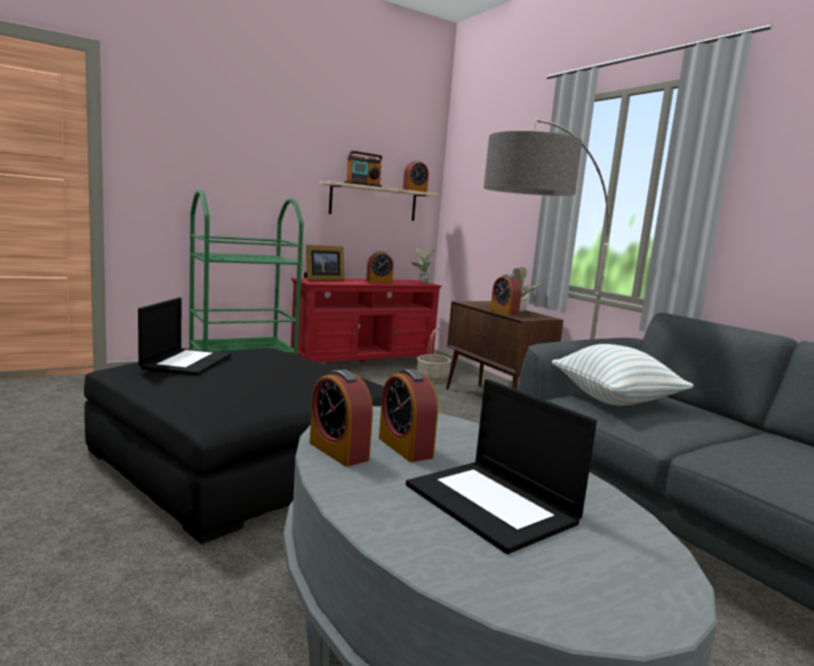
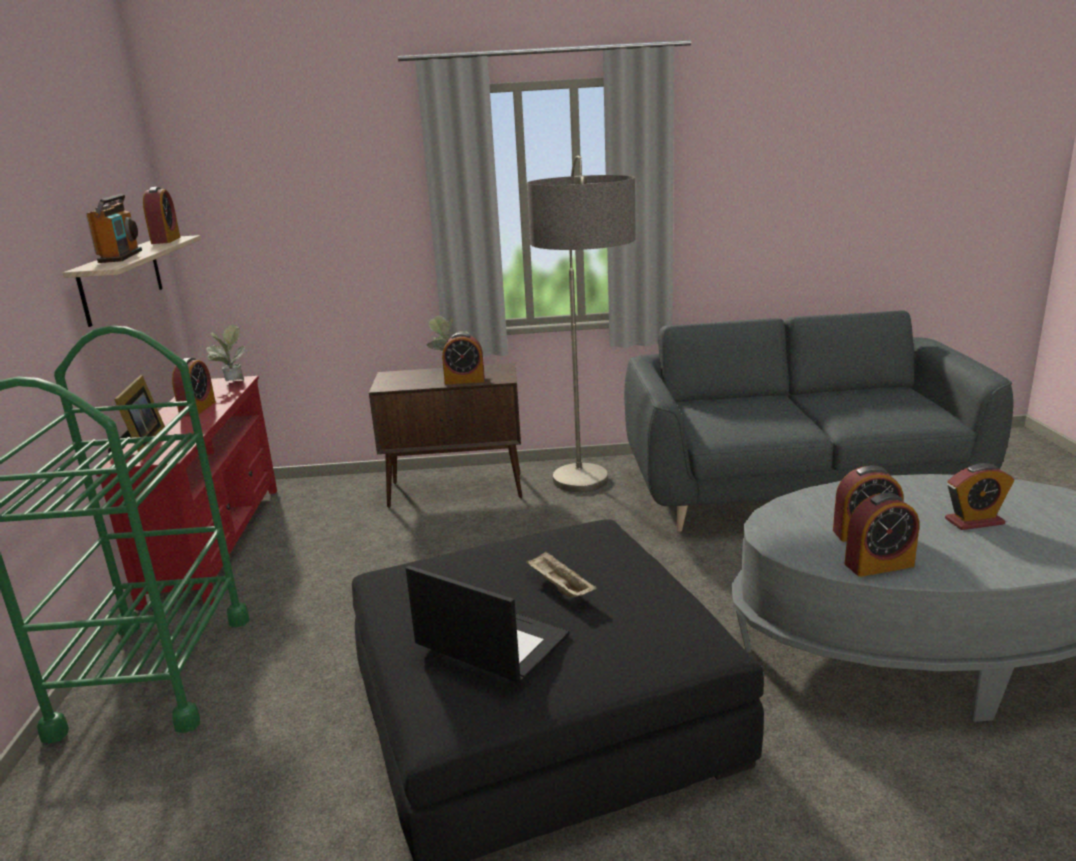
camera: 60 degrees left, 10 degrees up
laptop [406,379,597,554] -> alarm clock [945,463,1014,530]
basket [417,328,451,381] -> none
pillow [552,344,694,406] -> none
none -> beige tray [526,551,597,597]

